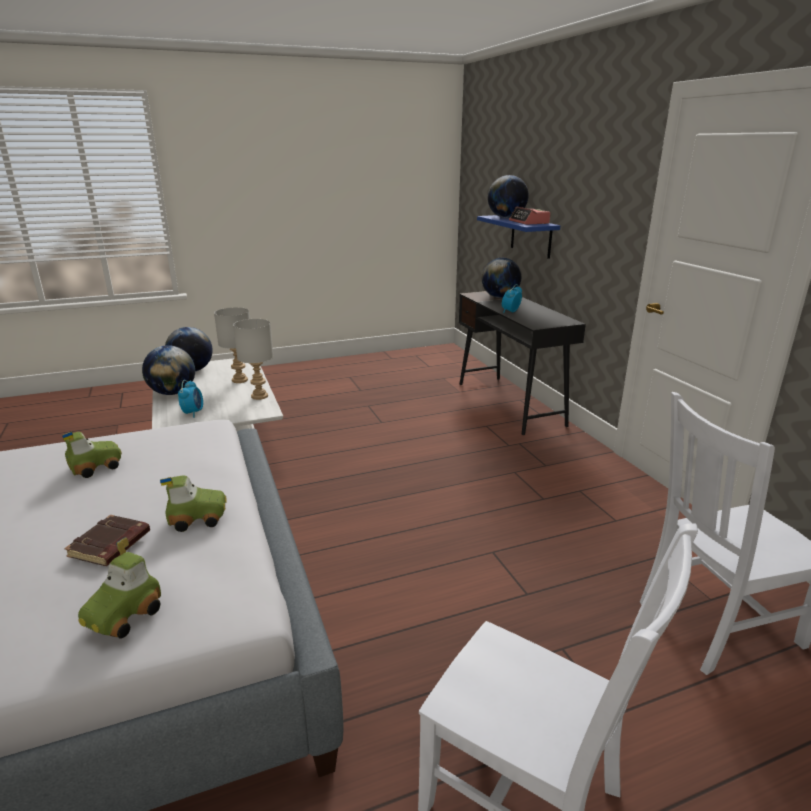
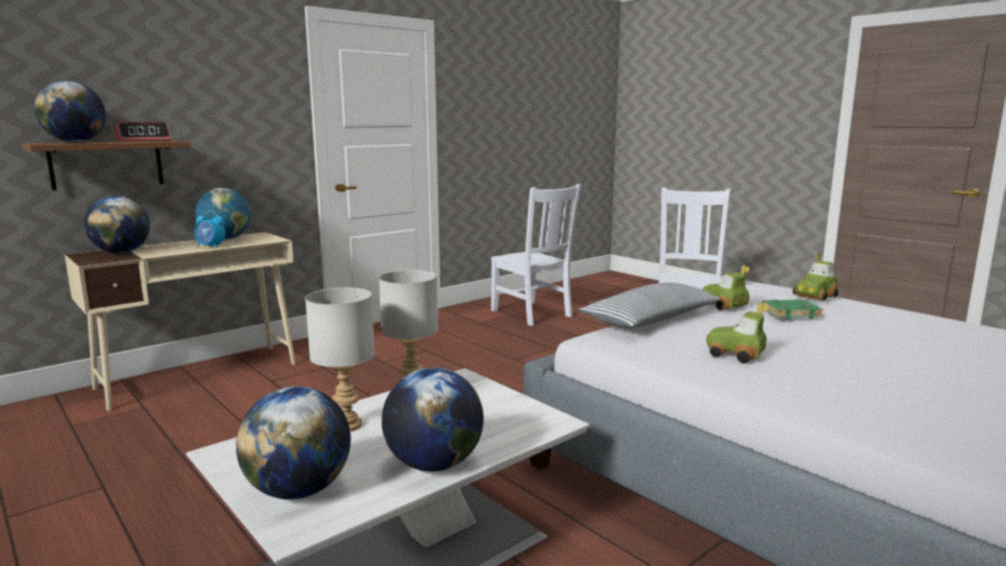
camera: 110 degrees left, 10 degrees down
brown book [64,515,150,566] -> green book [762,300,823,318]
toy car [78,537,161,639] -> toy car turned 135 degrees clockwise [793,253,838,301]
alarm clock [178,380,203,418] -> none
black desk [459,291,586,435] -> beige desk [64,232,296,411]
blue shelf [477,215,560,259] -> brown shelf [23,140,191,190]
none -> globe [195,188,251,240]
none -> pillow [579,282,721,329]

